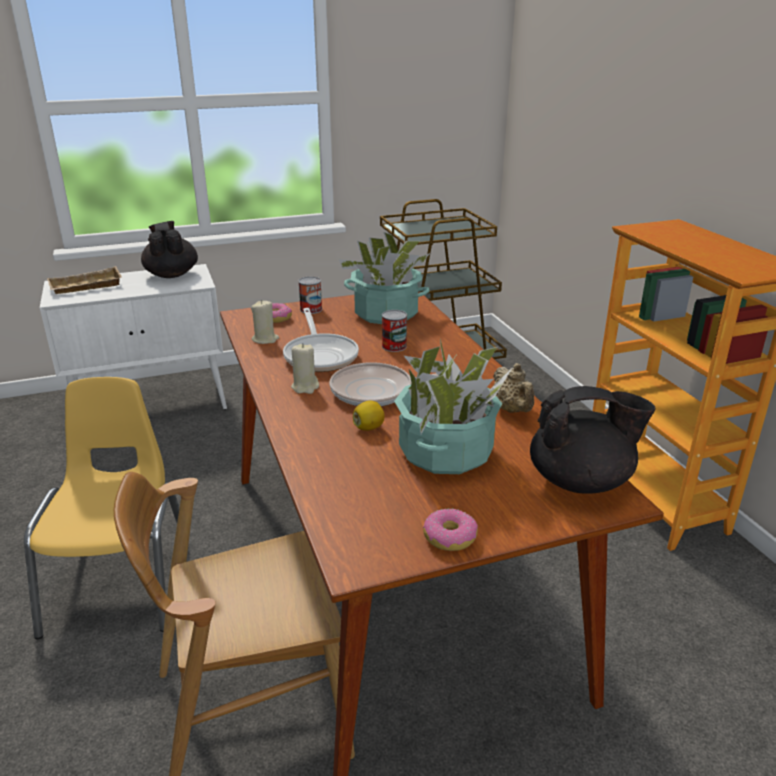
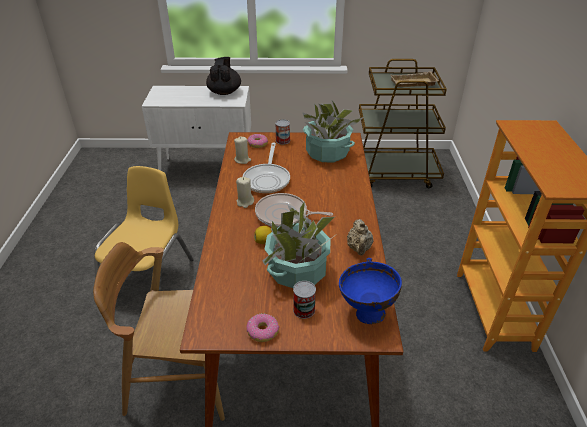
camera: 20 degrees right, 10 degrees up
beige tray [47,266,121,294] -> beige tray moved to [391,71,438,87]
can [382,310,407,352] -> can moved to [293,281,316,319]
black teapot [530,386,655,494] -> blue bowl [339,258,402,324]

